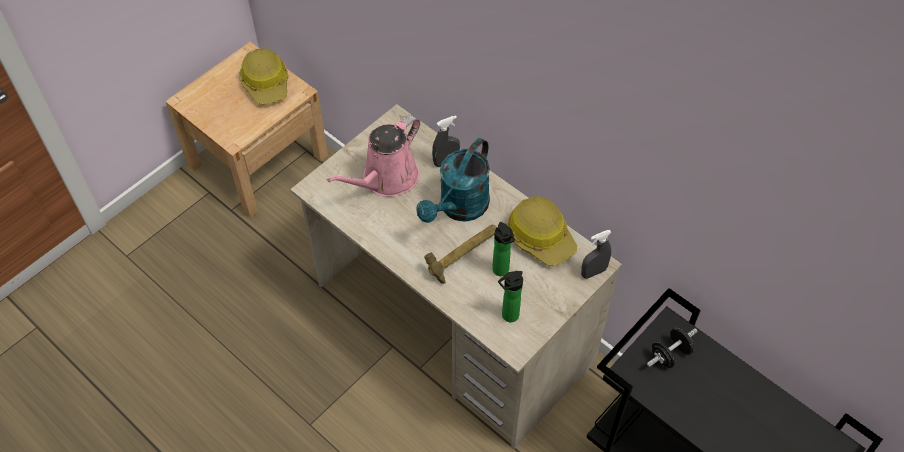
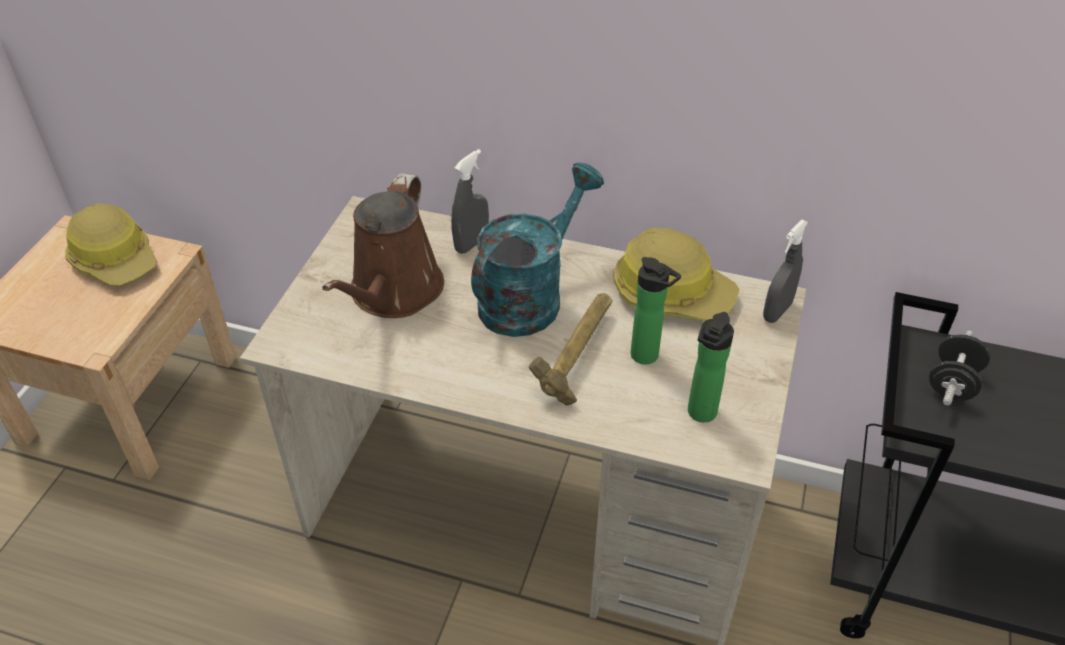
camera: 25 degrees left, 10 degrees down
pink watering can [327,114,420,197] -> brown watering can [322,173,444,318]
turquoise watering can [416,138,490,223] -> turquoise watering can turned 150 degrees counterclockwise [471,162,604,337]

